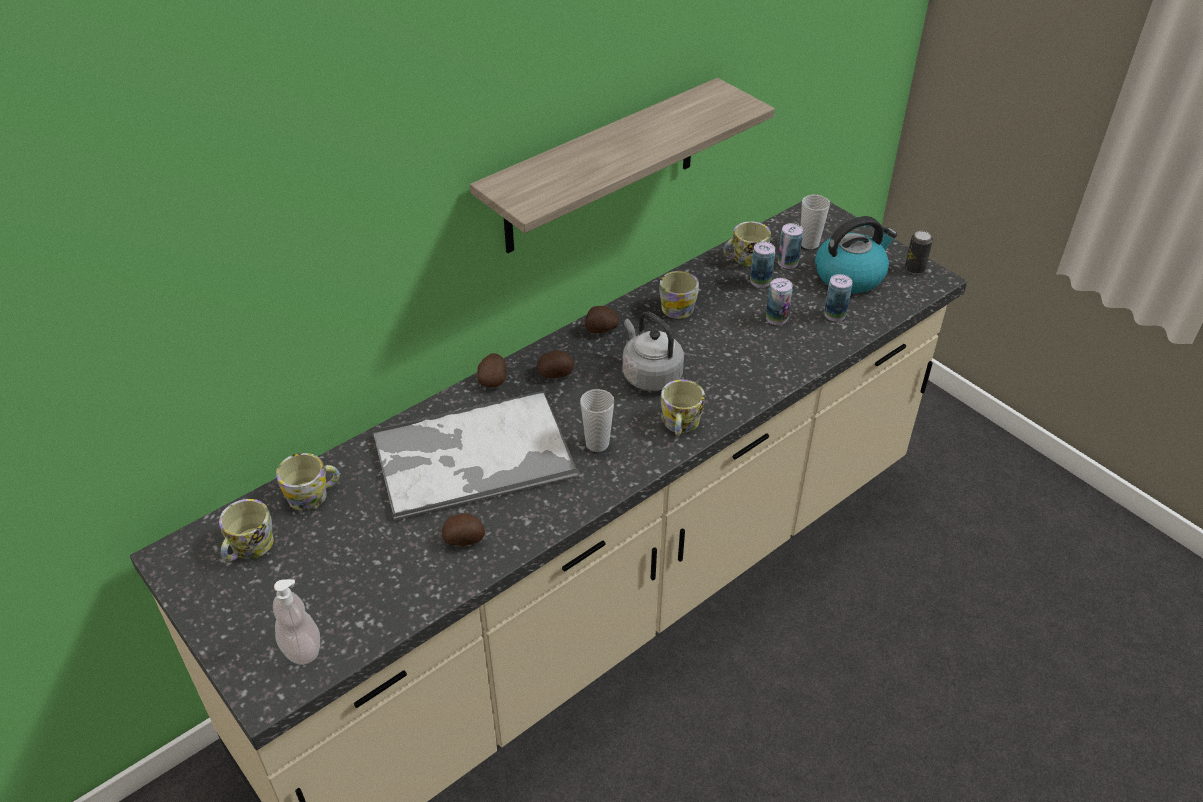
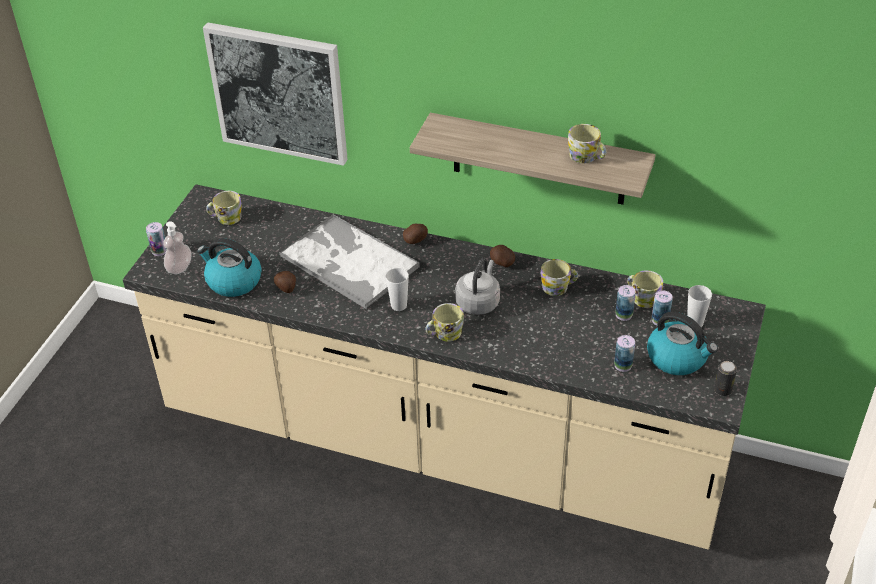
camera: 60 degrees right, 0 degrees up
mug [276,453,340,511] -> mug moved to [568,124,606,163]
potato [537,350,574,378] -> none
can [766,278,793,325] -> can moved to [146,222,167,256]
none -> kettle [197,238,262,297]
none -> picture [203,22,348,166]

